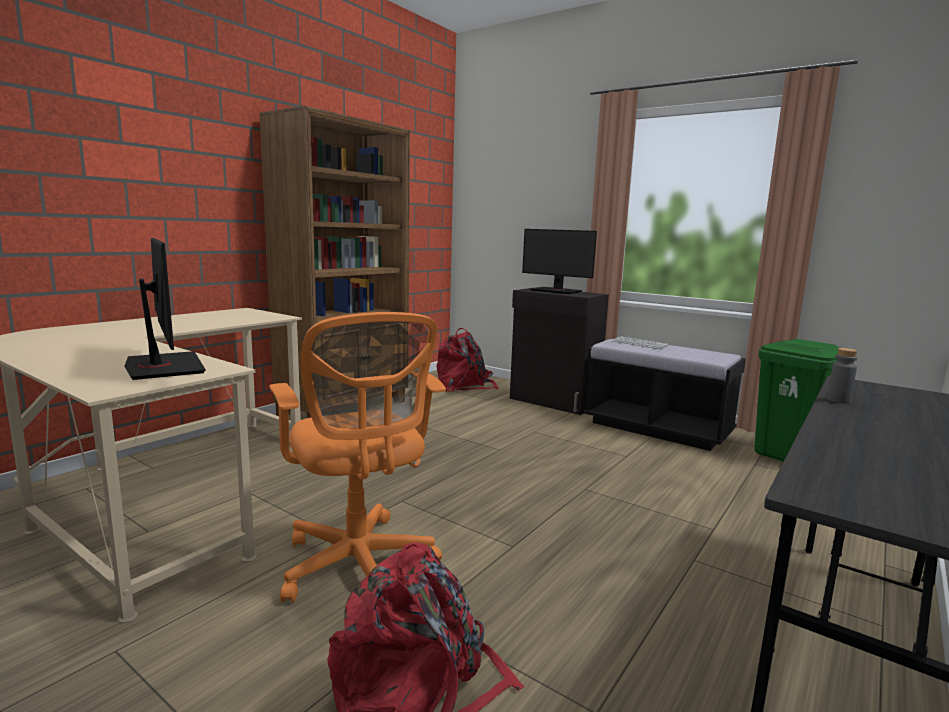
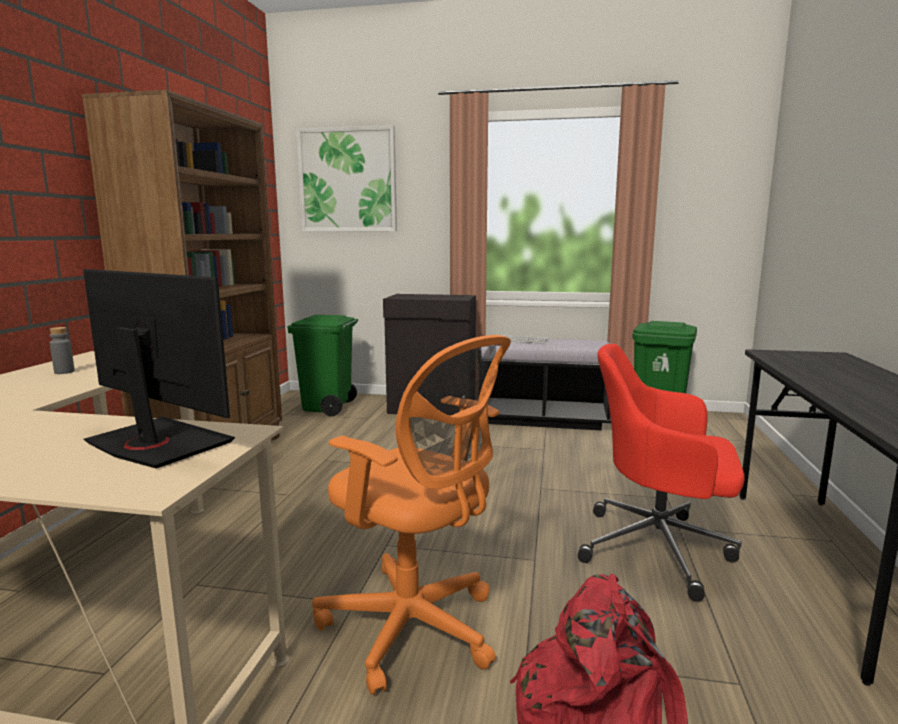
camera: 25 degrees left, 0 degrees up
red backpack [436,328,499,392] -> green trash can [288,315,358,416]
monitor [522,229,597,294] -> none
grey bottle [827,348,858,403] -> grey bottle moved to [50,327,75,374]
none -> picture [296,125,397,232]
none -> red office chair [578,344,745,602]

